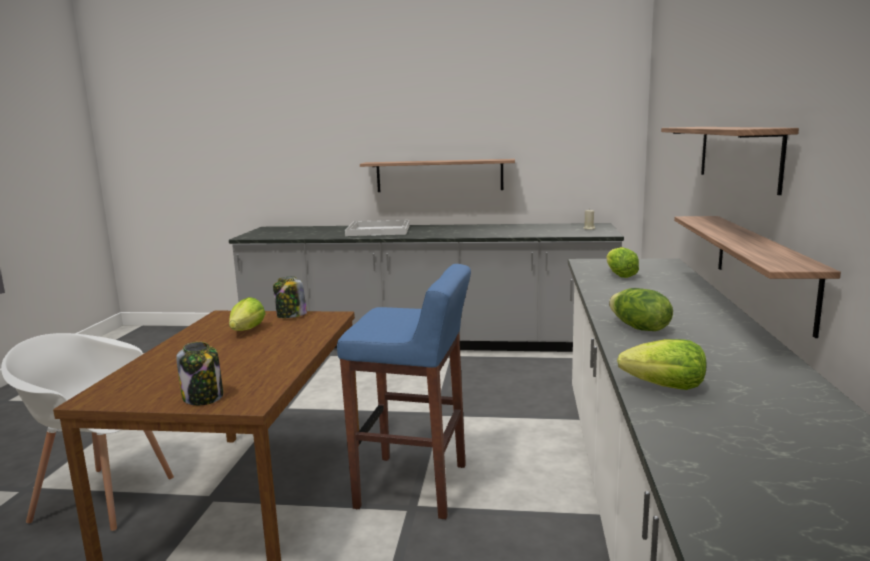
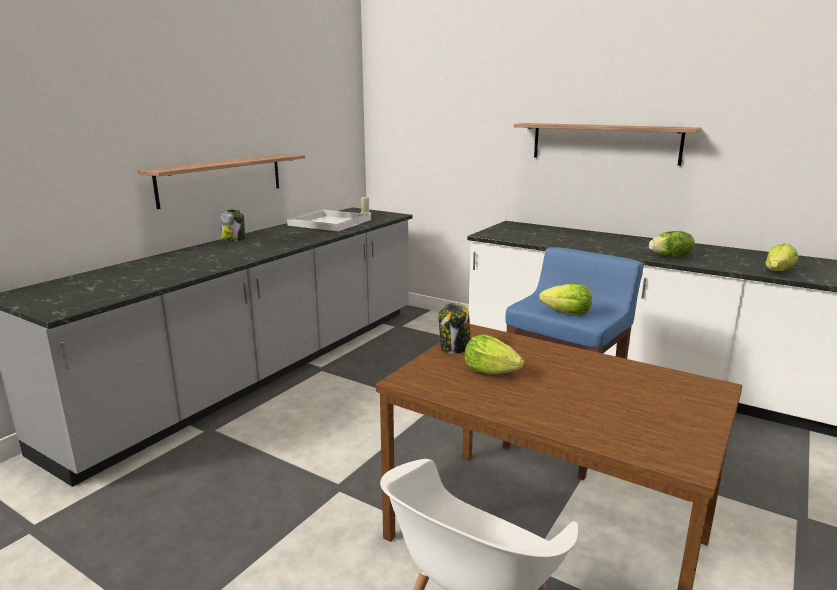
camera: 65 degrees left, 5 degrees up
jar [176,342,223,405] -> jar moved to [221,210,245,242]
white tray [345,220,410,236] -> white tray moved to [287,210,371,231]
lettuce [607,247,639,278] -> lettuce moved to [539,284,592,315]
shelf [674,216,841,338] -> none

